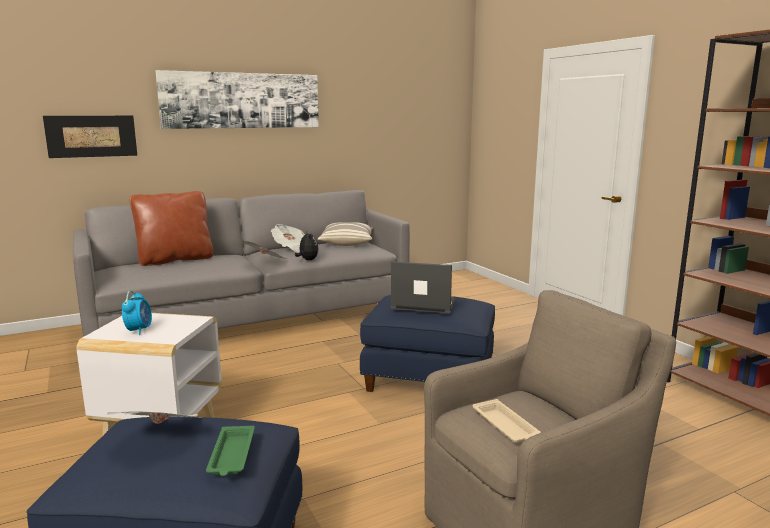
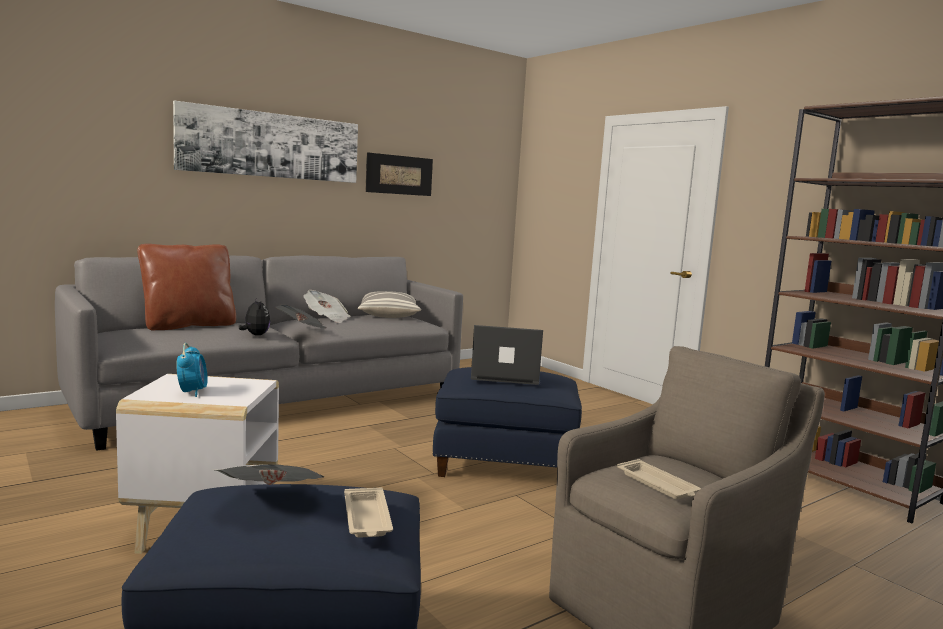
camera: 10 degrees left, 5 degrees down
picture [43,116,137,158] -> picture moved to [365,152,433,196]
green tray [206,426,255,476] -> beige tray [344,488,393,538]
plush toy [295,232,319,260] -> plush toy moved to [239,298,270,335]

